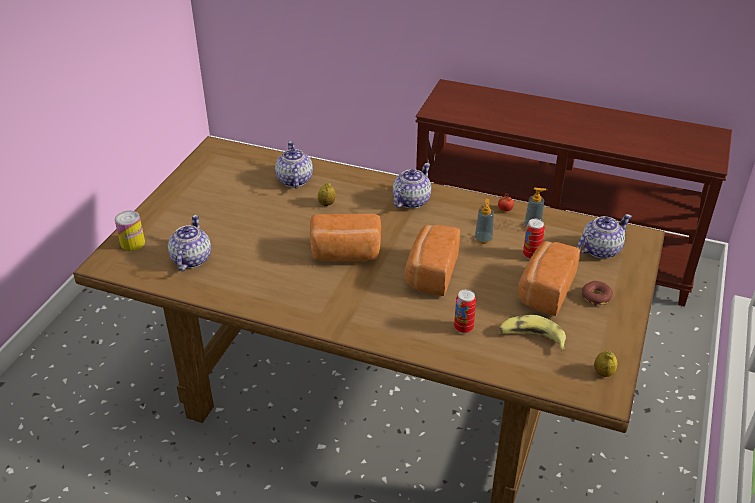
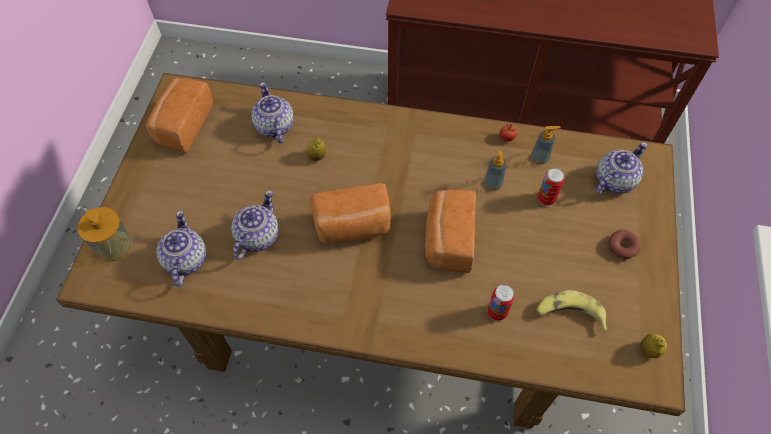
camera: 10 degrees left, 20 degrees up
can [115,211,145,251] -> soap dispenser [78,207,132,261]
teapot [393,163,432,209] -> teapot moved to [231,190,279,260]
bread [518,241,580,316] -> bread moved to [146,78,213,153]

